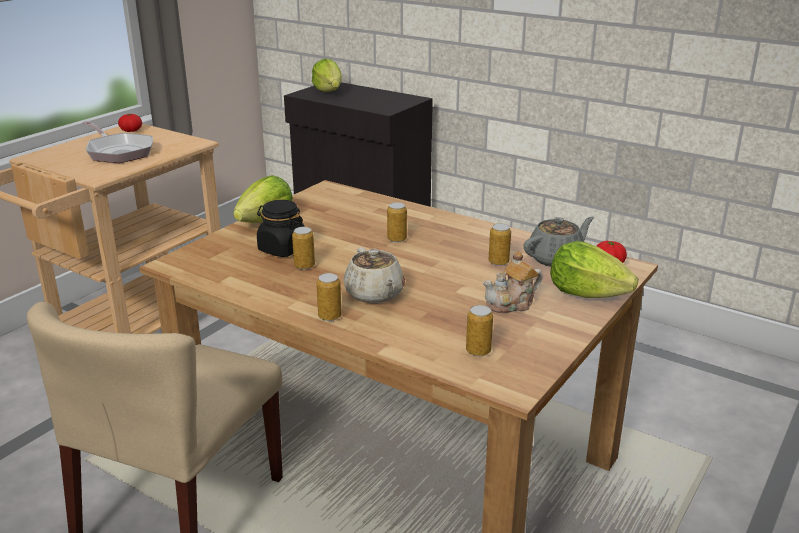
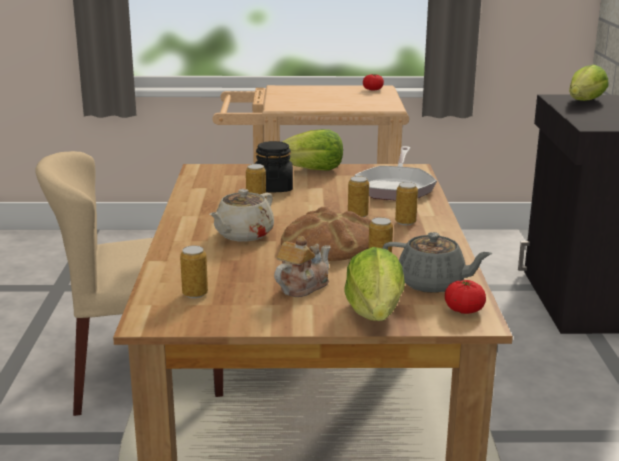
camera: 55 degrees right, 5 degrees down
frying pan [82,121,153,163] -> frying pan moved to [355,146,437,201]
can [316,273,342,321] -> can moved to [395,182,418,225]
teapot [483,251,543,313] -> teapot turned 105 degrees clockwise [274,236,331,297]
none -> bread [281,206,372,261]

